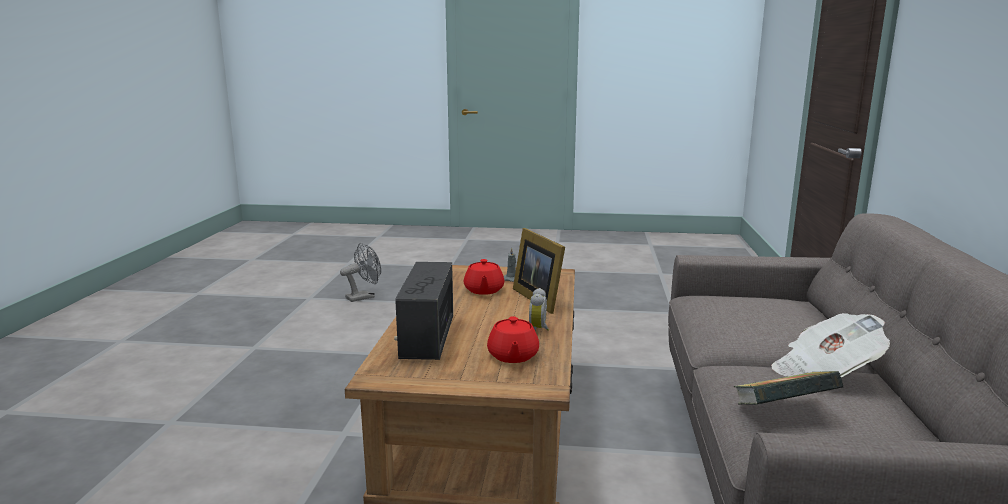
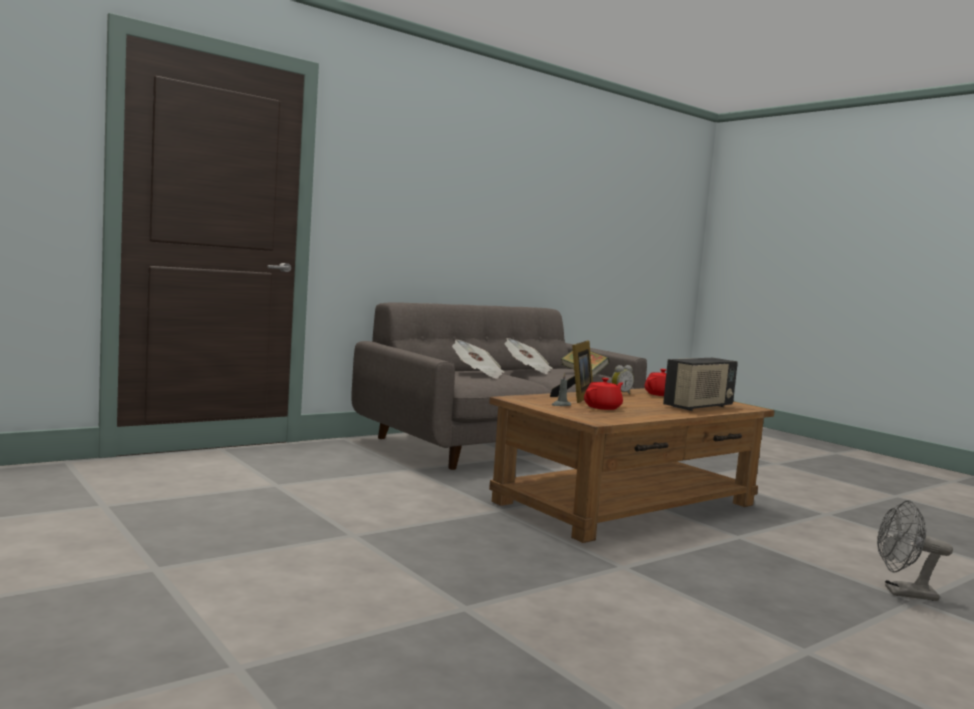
camera: 135 degrees left, 10 degrees down
grey fan [340,243,381,302] -> grey fan moved to [877,500,953,601]
none -> newspaper [452,340,504,379]

